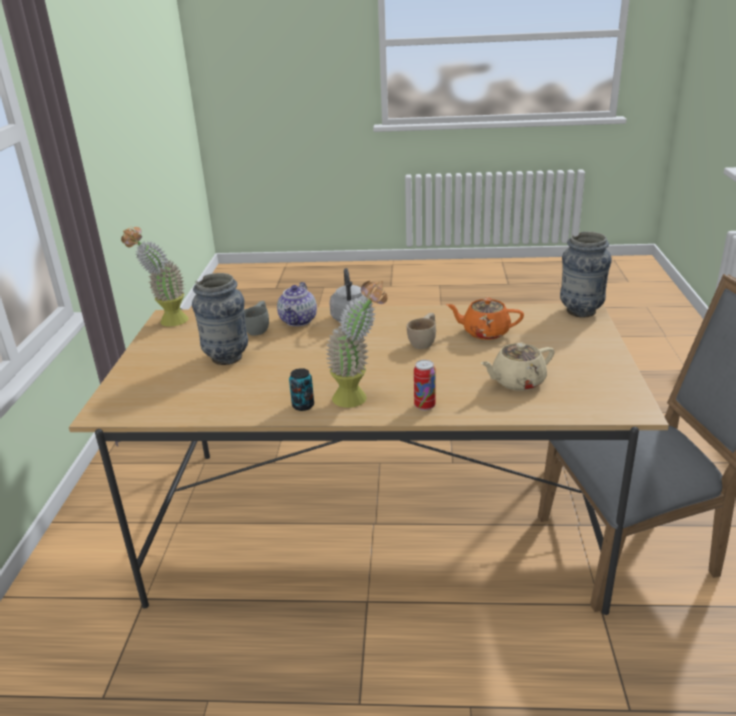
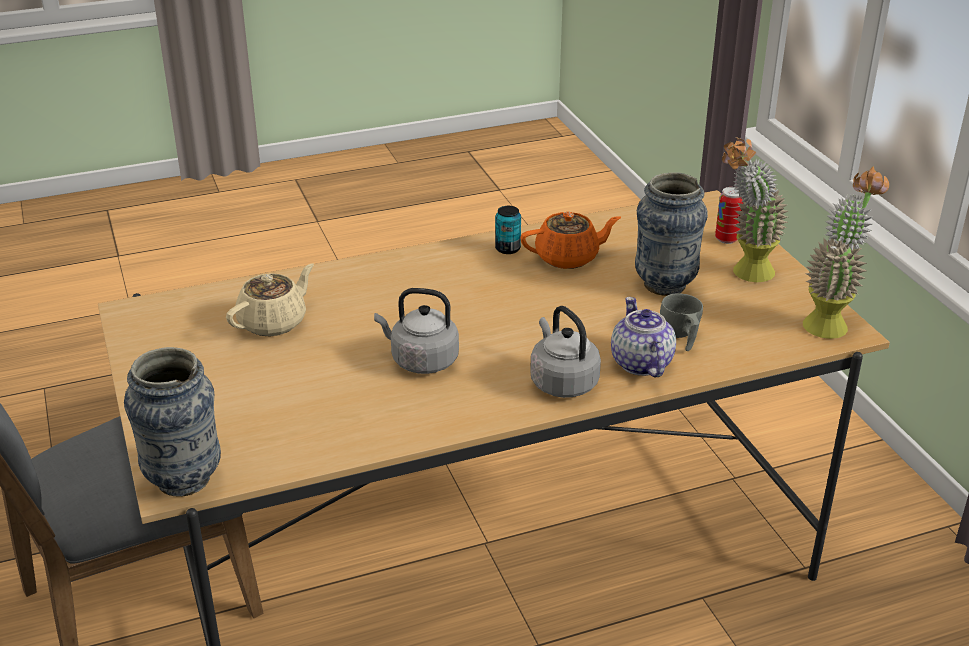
camera: 155 degrees right, 5 degrees up
potted plant [326,281,387,408] -> potted plant moved to [722,137,788,282]
beige cup [407,313,436,349] -> grey kettle [374,288,459,374]
can [414,360,436,411] -> can moved to [715,187,743,244]
orange teapot [446,298,524,340] -> orange teapot moved to [520,212,621,269]

